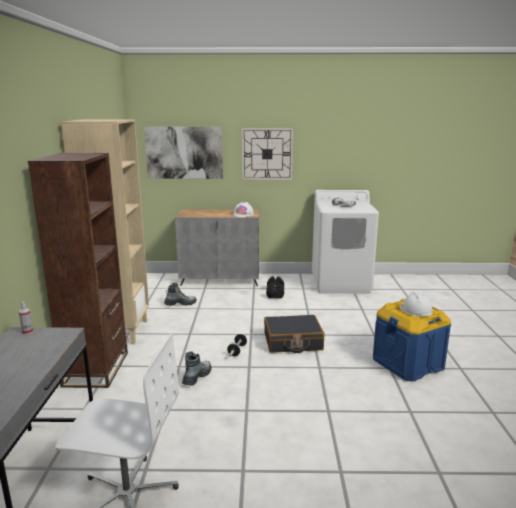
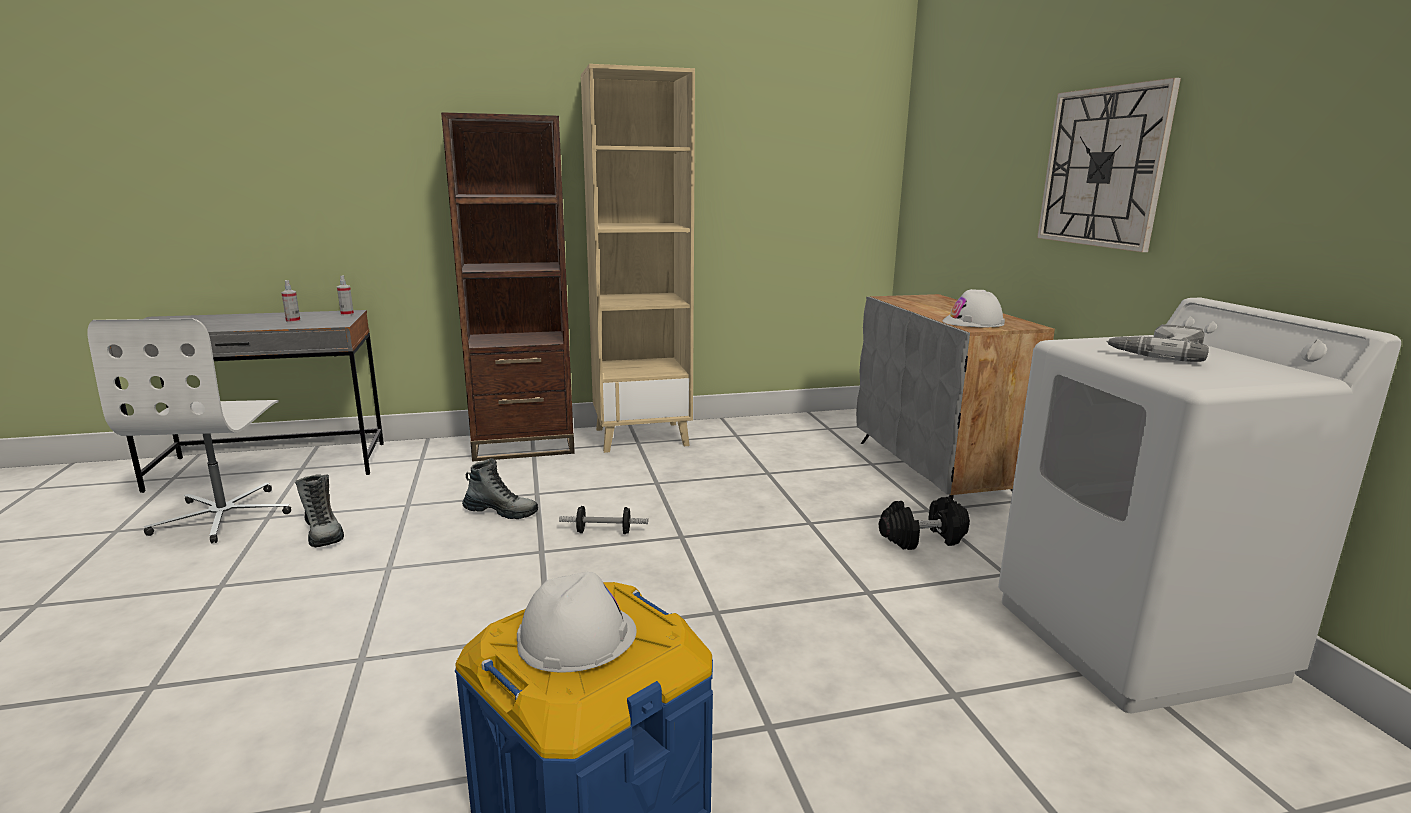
camera: 75 degrees right, 0 degrees up
picture [144,127,223,179] -> none
boot [164,283,196,306] -> boot moved to [295,474,344,547]
black suitcase [264,315,324,353] -> none
none -> spray bottle [281,280,301,323]

